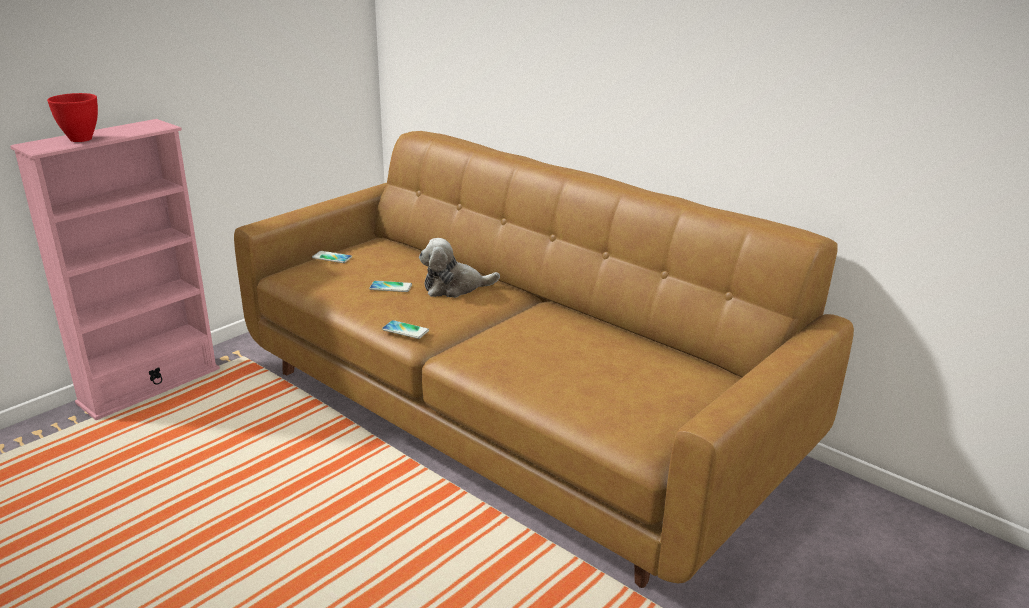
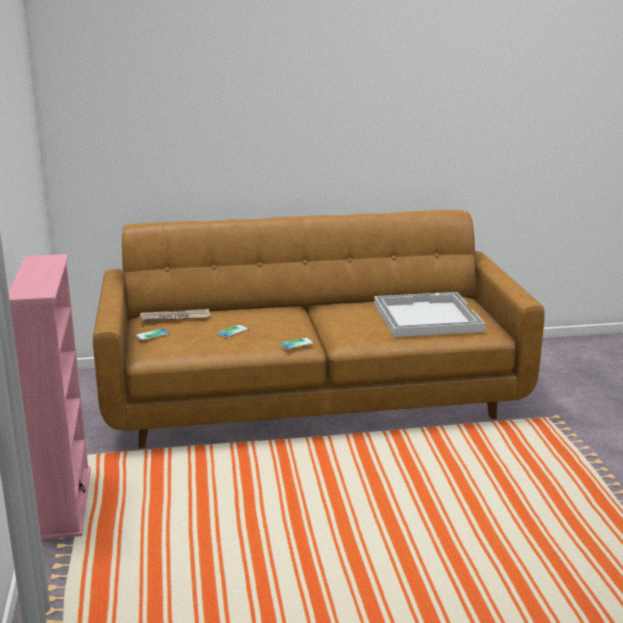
camera: 50 degrees left, 5 degrees down
red bowl [47,93,98,142] -> none
plush toy [419,238,500,298] -> none
none -> newspaper [139,309,210,322]
none -> white tray [374,292,485,337]

